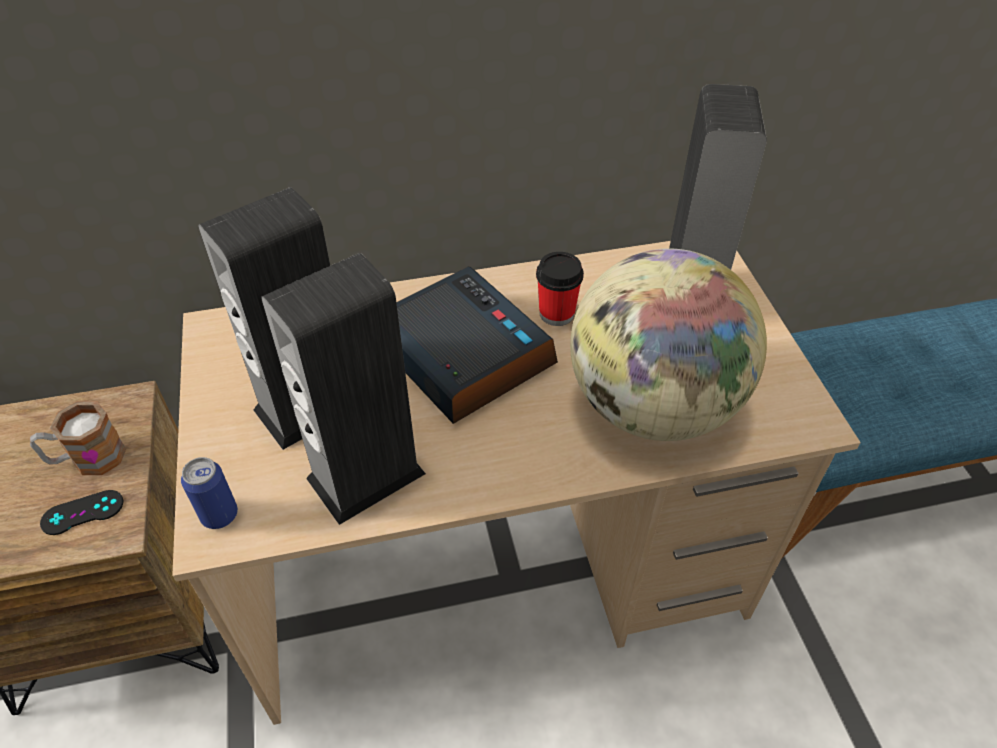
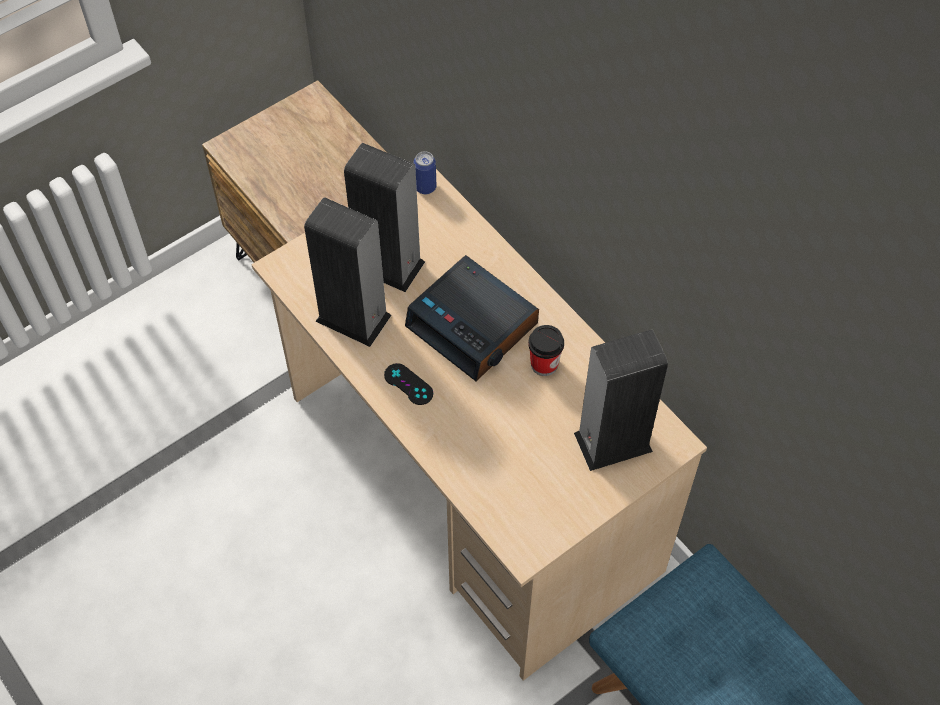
camera: 65 degrees right, 10 degrees up
mug [30,401,127,475] -> none
black game controller [40,490,123,535] -> black game controller moved to [384,363,433,405]
can [181,457,238,529] -> can moved to [413,151,437,194]
alarm clock [396,266,558,424] -> alarm clock turned 105 degrees clockwise [405,255,539,381]
globe [570,248,767,441] -> none

